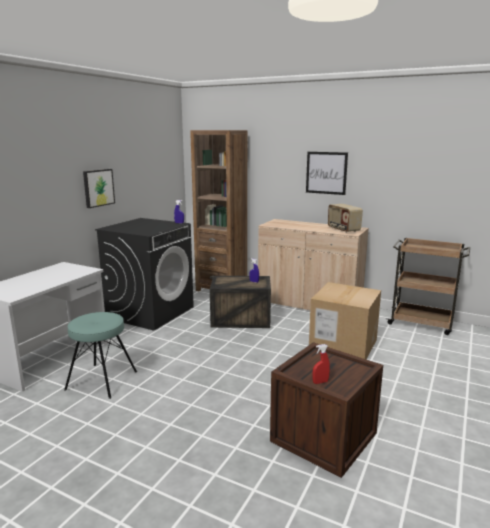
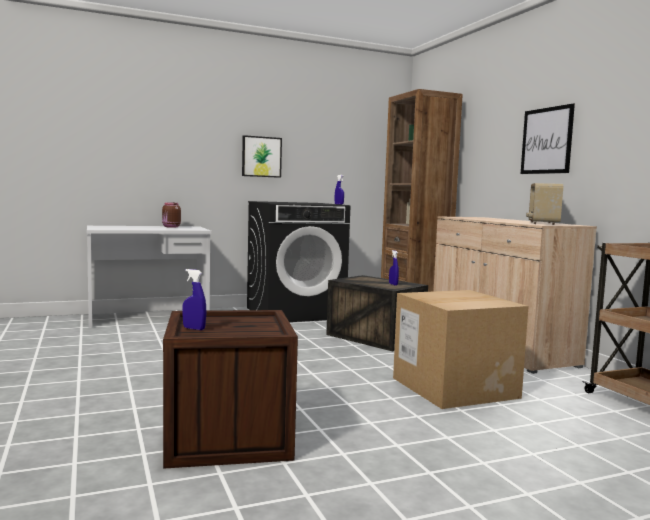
camera: 40 degrees right, 10 degrees down
turquoise stool [64,312,137,399] -> none
red spray bottle [312,344,330,384] -> blue spray bottle [182,269,207,330]
none -> brown jar [162,202,181,228]

